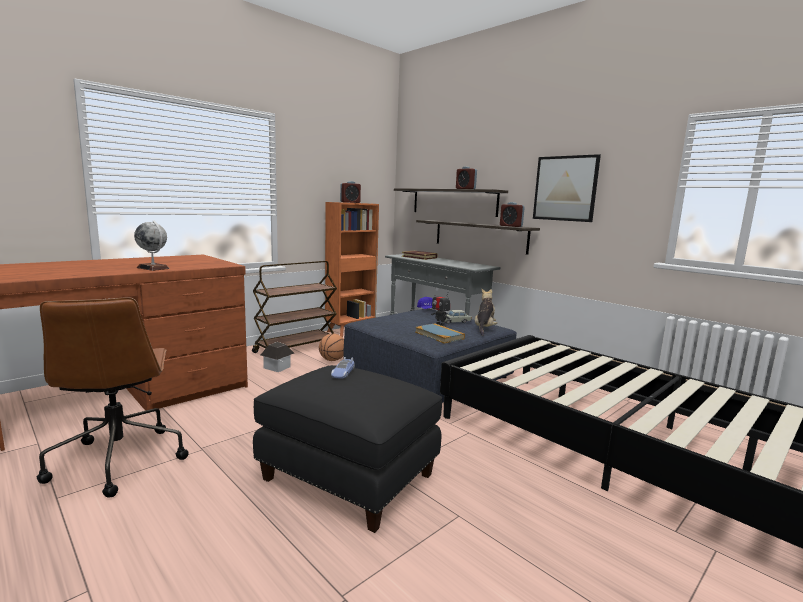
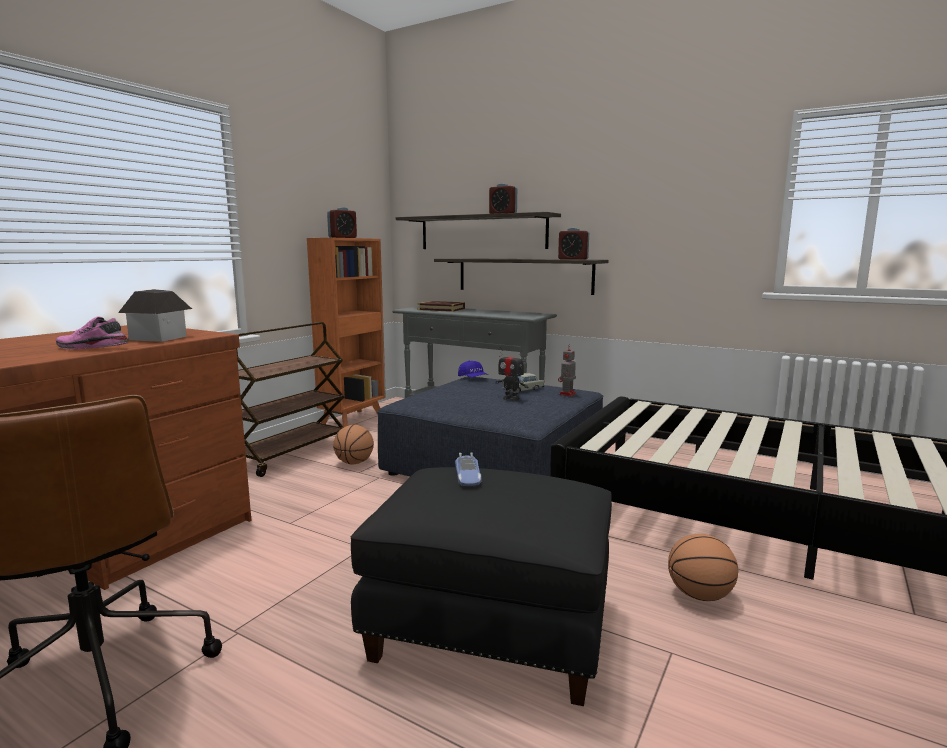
camera: 15 degrees left, 0 degrees up
globe [134,221,170,271] -> pink shoe [56,316,129,349]
toy house [260,342,294,372] -> toy house moved to [118,289,192,342]
book [415,324,465,344] -> none
plush toy [475,289,497,336] -> toy robot [558,346,576,396]
picture [533,154,601,222] -> none
none -> basketball [668,534,738,601]

